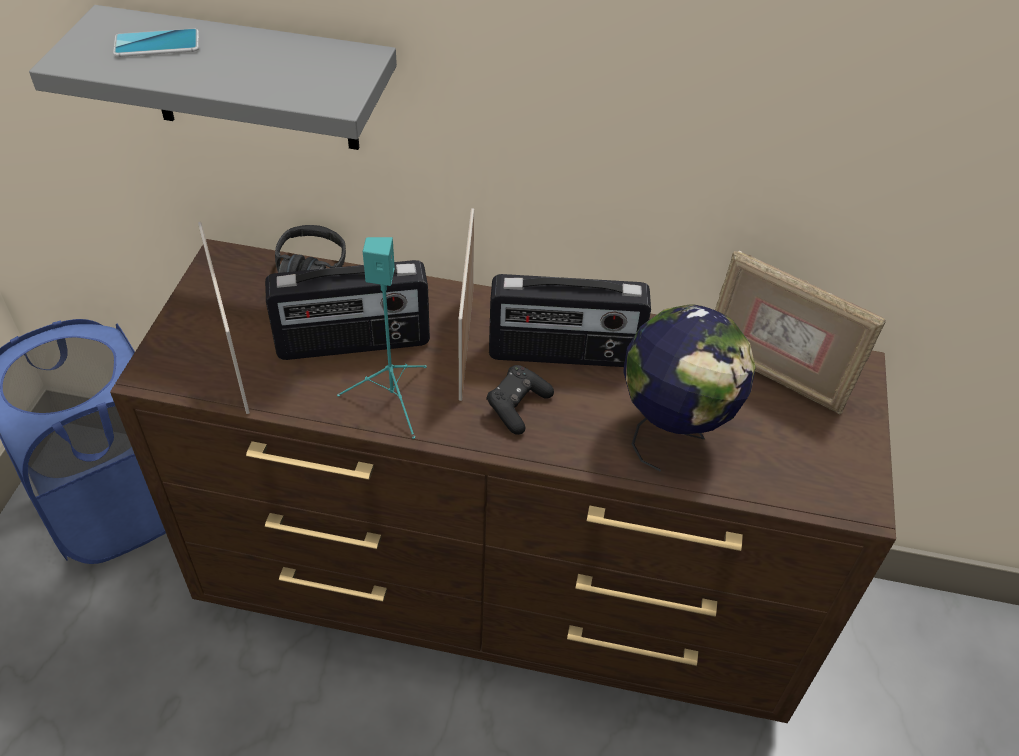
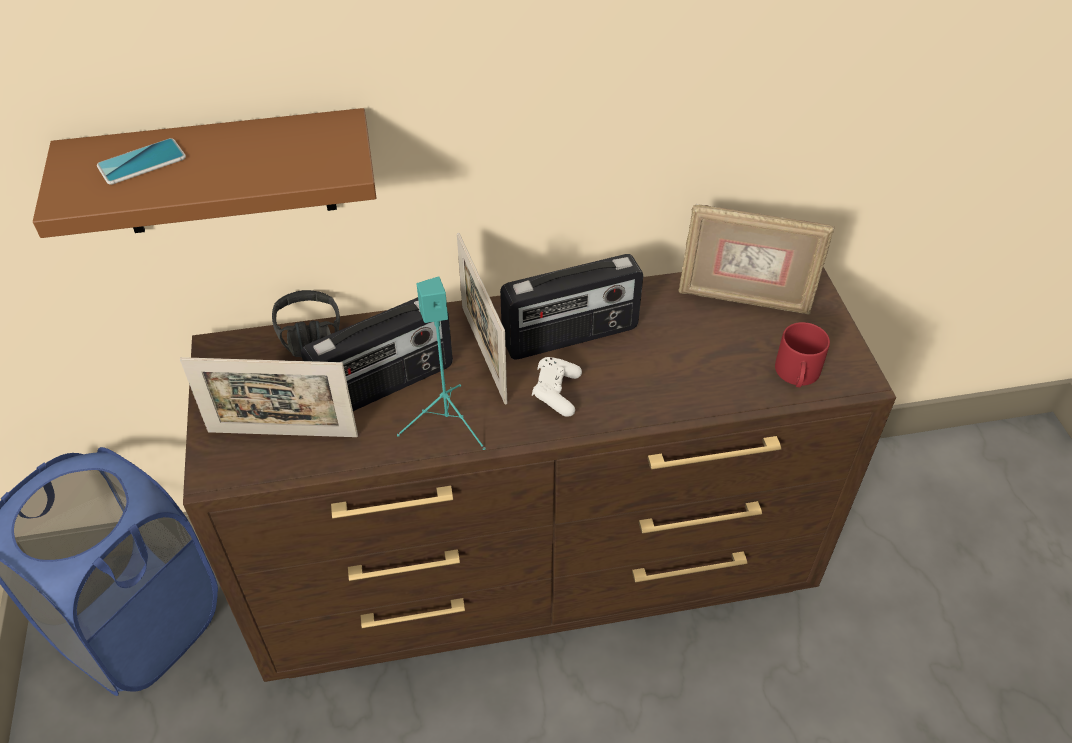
camera: 20 degrees left, 0 degrees up
grey shelf [29,5,397,150] -> brown shelf [33,108,376,238]
picture frame [198,222,250,414] -> picture frame turned 135 degrees clockwise [180,357,358,437]
black game controller [486,365,554,435] -> white game controller [532,357,582,417]
globe [623,304,756,472] -> none
none -> red mug [775,322,830,387]

